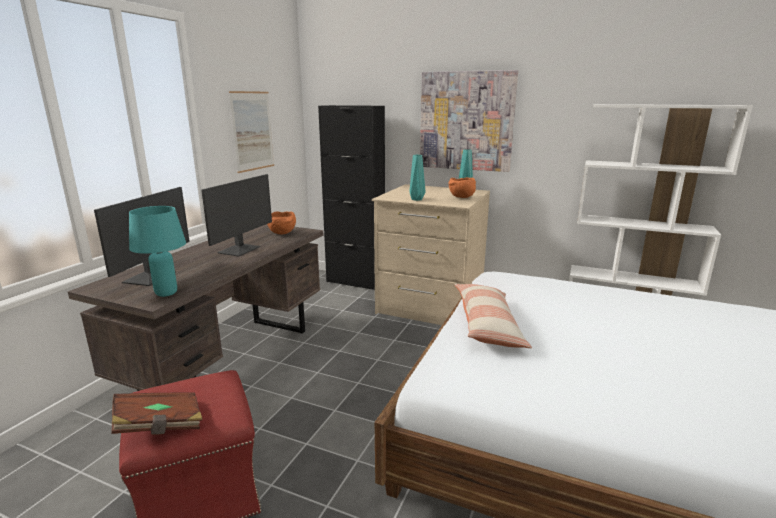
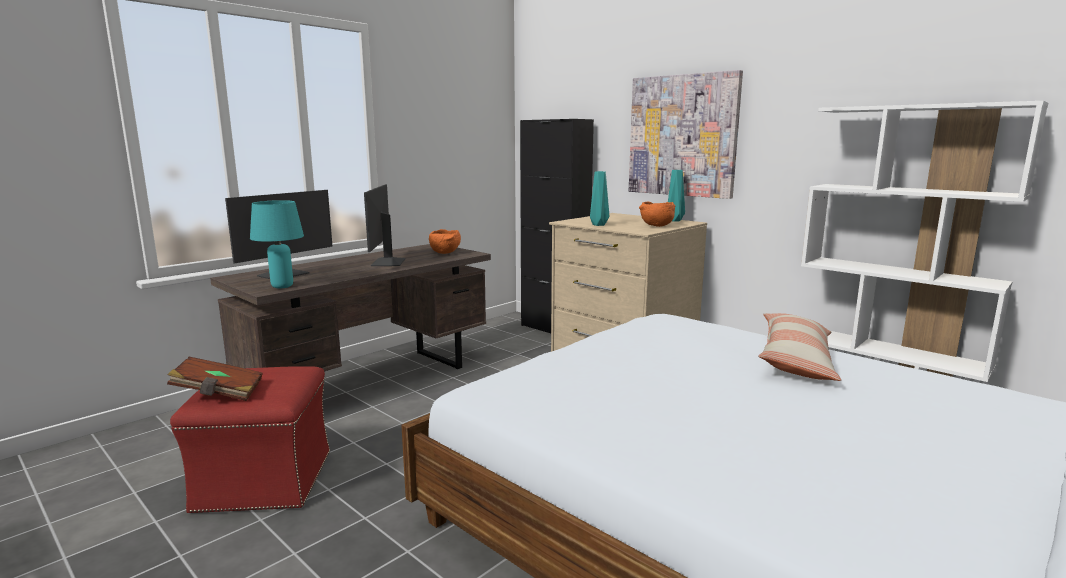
camera: 20 degrees right, 5 degrees down
monitor [201,174,272,257] -> monitor turned 135 degrees clockwise [364,184,406,266]
picture [229,91,274,173] -> none
pillow [454,284,532,348] -> pillow moved to [758,313,841,381]

